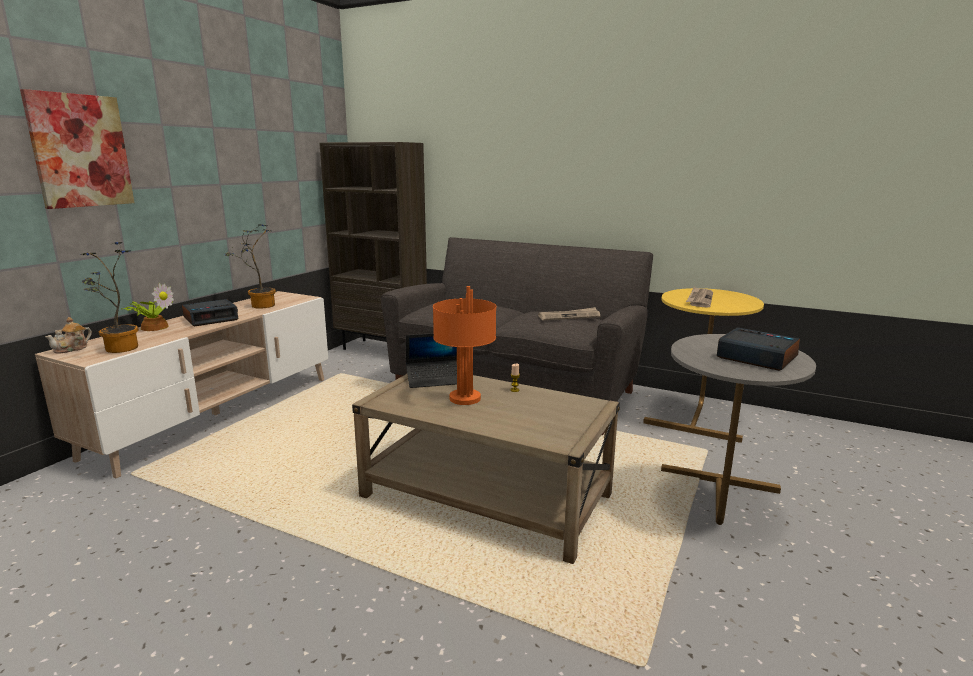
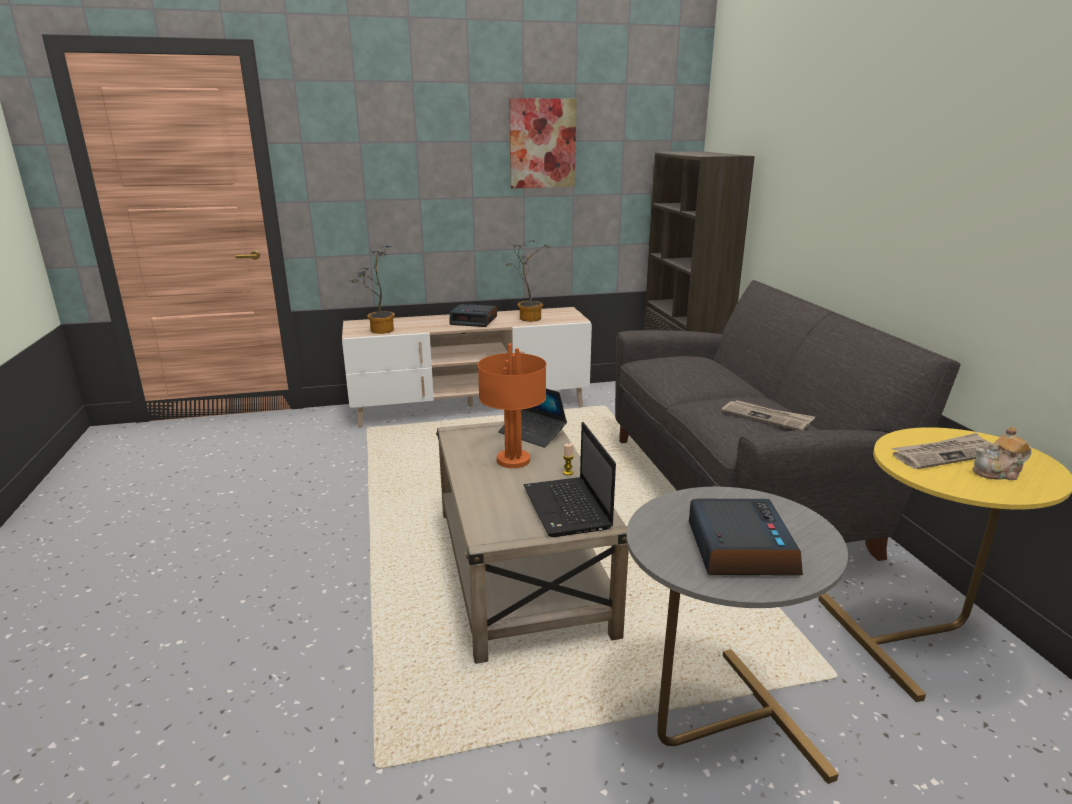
camera: 50 degrees right, 5 degrees up
picture [20,89,134,209] -> picture moved to [509,98,577,188]
teapot [45,317,92,353] -> teapot moved to [973,427,1032,480]
potted plant [121,283,174,331] -> none
none -> laptop [523,422,616,537]

